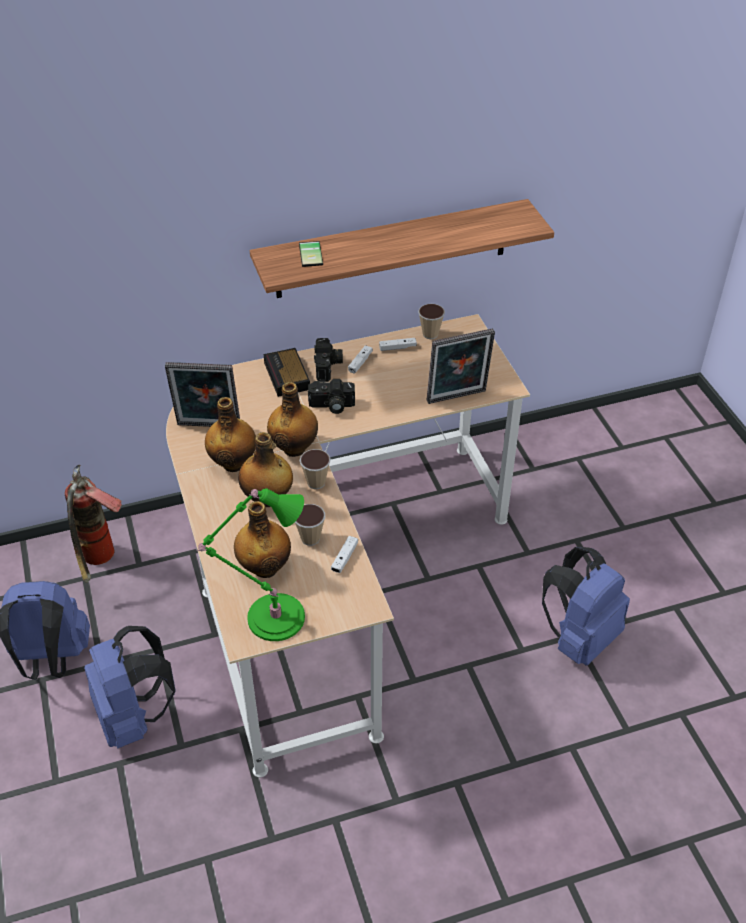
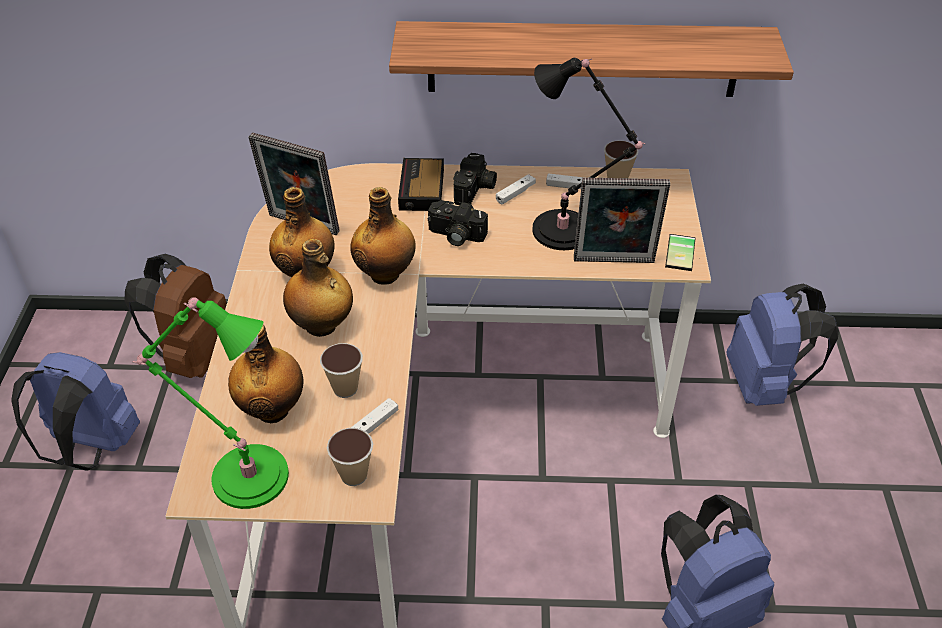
camera: 20 degrees right, 0 degrees up
fire extinguisher [65,465,122,583] -> brown backpack [124,254,227,378]
blue backpack [84,626,176,749] -> blue backpack moved to [726,283,839,406]
phone [299,241,323,267] -> phone moved to [665,234,696,271]
cup [300,449,331,489] -> cup moved to [327,428,373,486]
none -> black table lamp [532,58,646,250]

